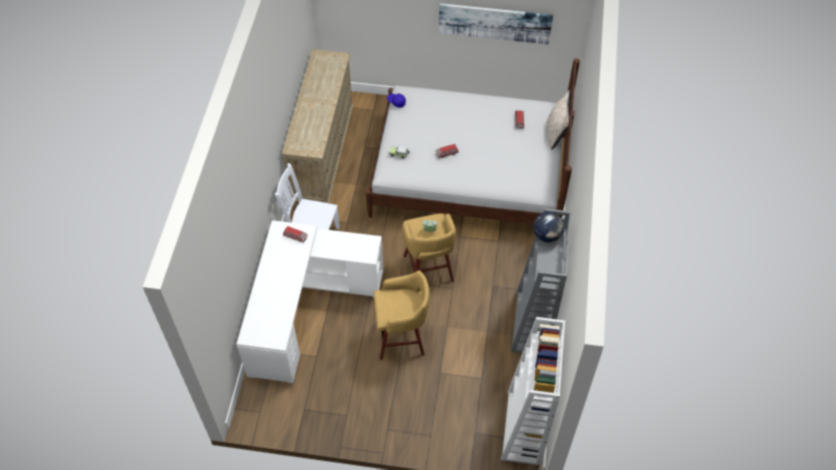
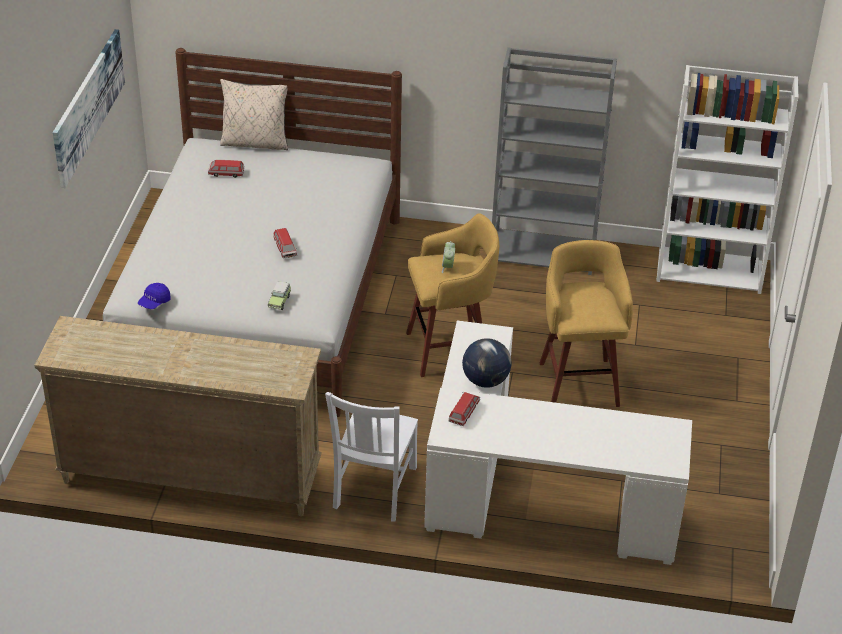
camera: 90 degrees left, 15 degrees down
globe [533,212,564,242] -> globe moved to [462,338,512,388]

